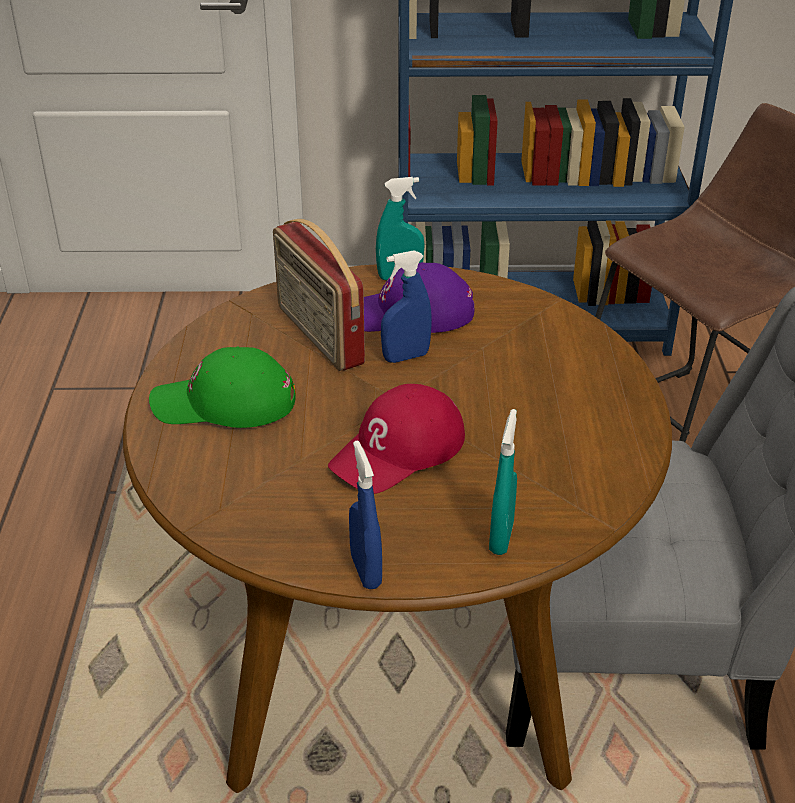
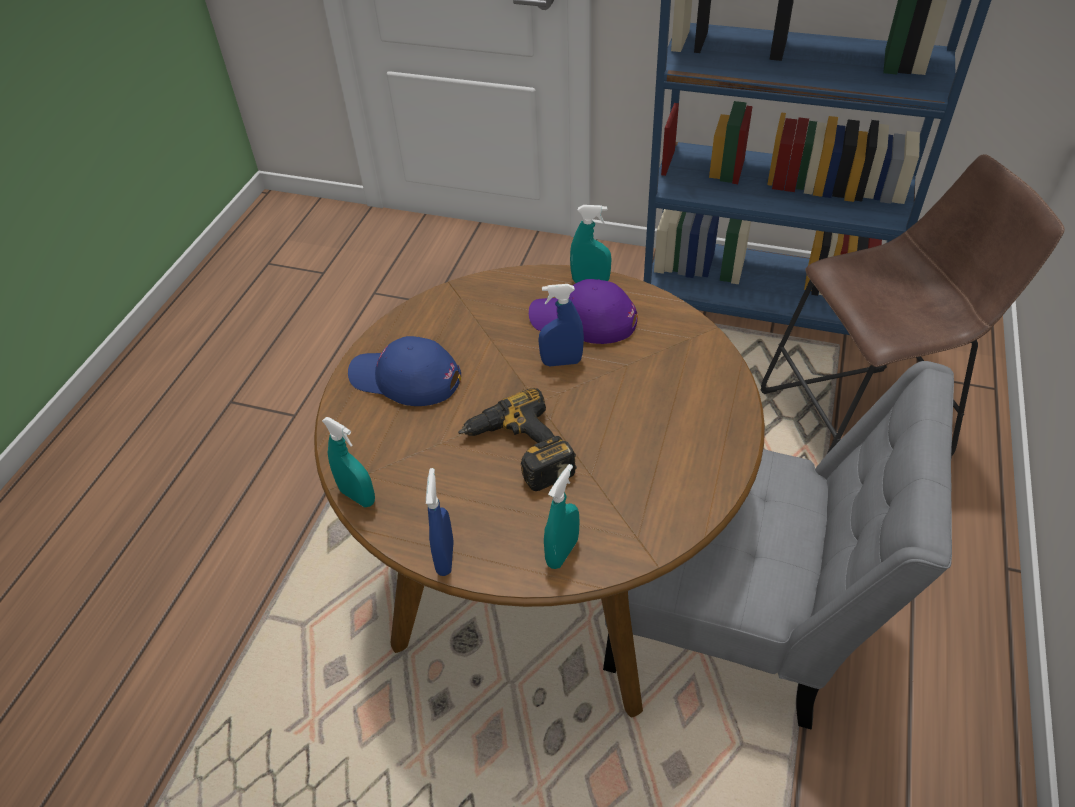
camera: 20 degrees right, 10 degrees up
green cap [149,347,296,428] -> blue cap [348,336,461,406]
radio [273,219,365,371] -> none
red cap [328,384,465,494] -> power drill [458,388,577,491]
none -> turquoise spray bottle [322,417,375,507]

